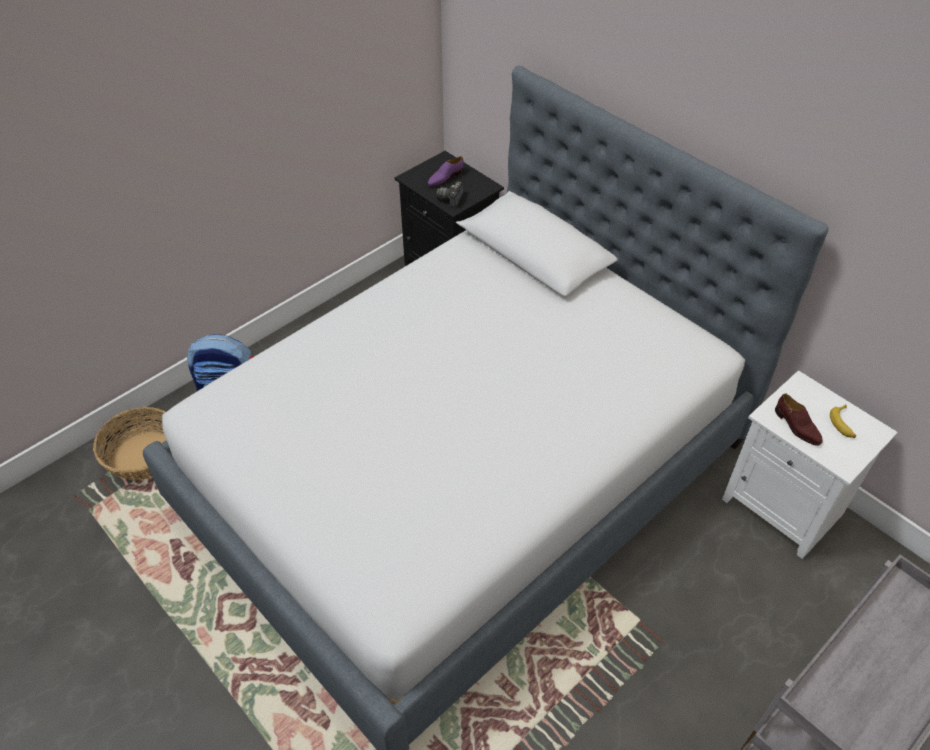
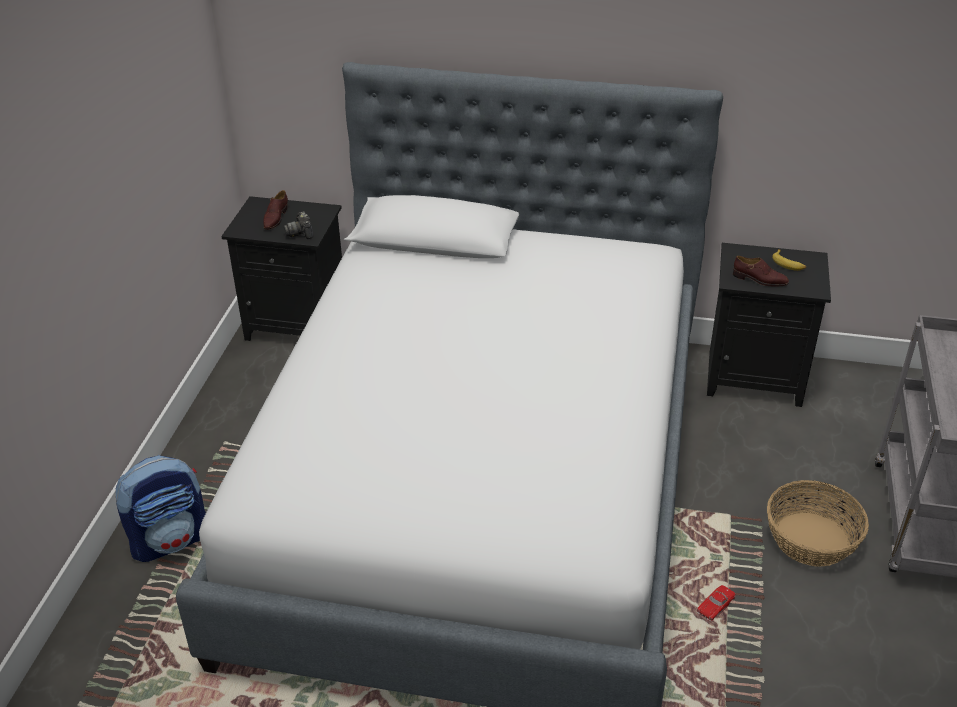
camera: 35 degrees left, 10 degrees down
basket [93,407,166,480] -> basket moved to [767,480,869,566]
purple shoe [427,156,464,187] -> brown shoe [263,190,288,230]
white nightstand [722,370,898,559] -> black nightstand [707,243,831,407]
none -> red toy car [697,585,736,621]

